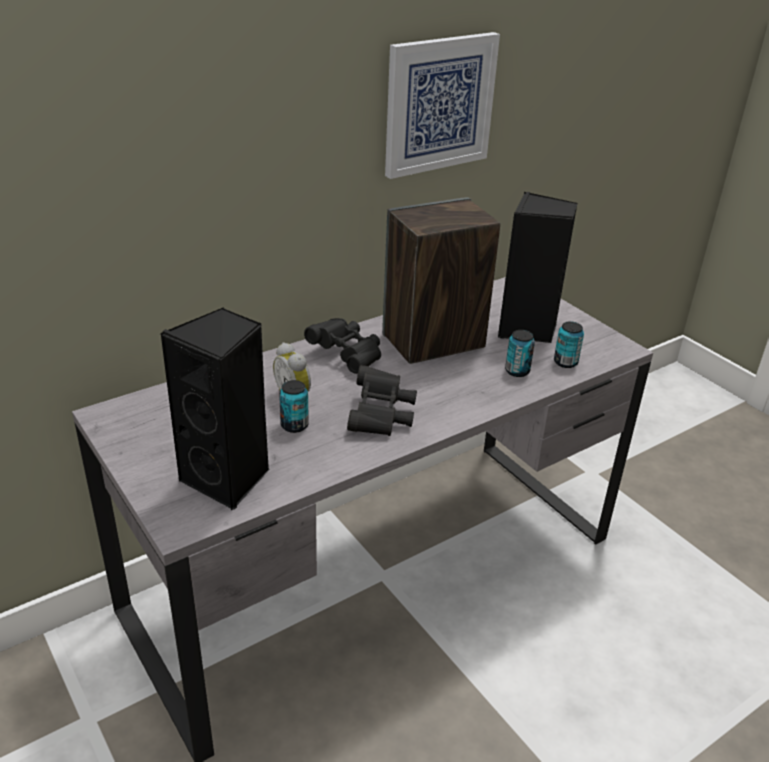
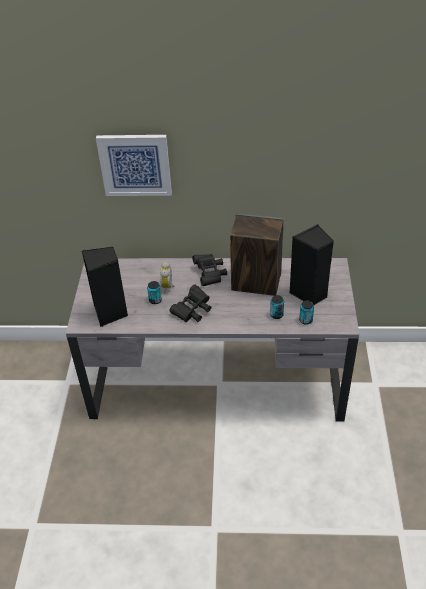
camera: 40 degrees right, 10 degrees up
picture [385,32,500,179] -> picture moved to [96,135,172,196]

